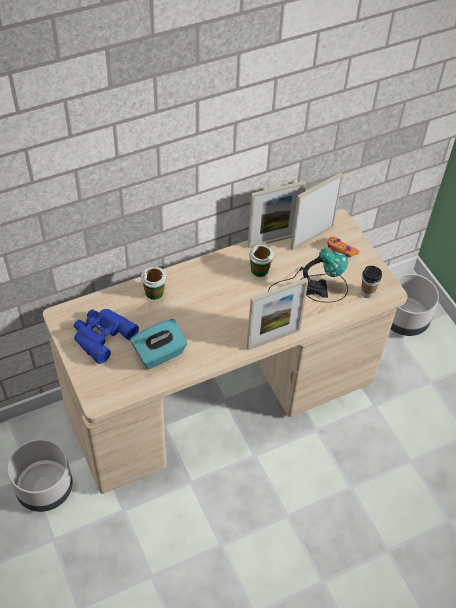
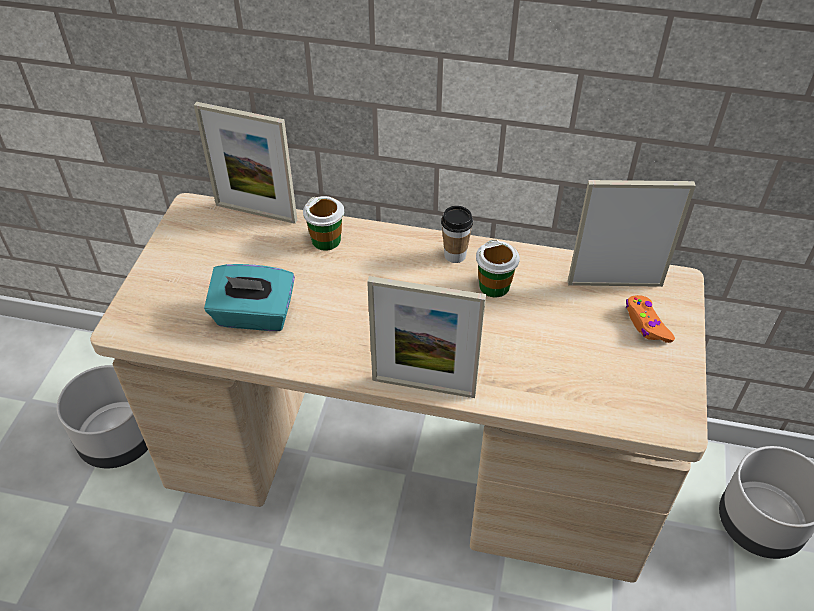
camera: 40 degrees right, 5 degrees down
blue binoculars [74,309,139,364] -> none
picture frame [248,181,306,248] -> picture frame moved to [194,102,297,224]
table lamp [268,248,348,303] -> none
cup [361,266,382,298] -> cup moved to [441,206,473,263]

